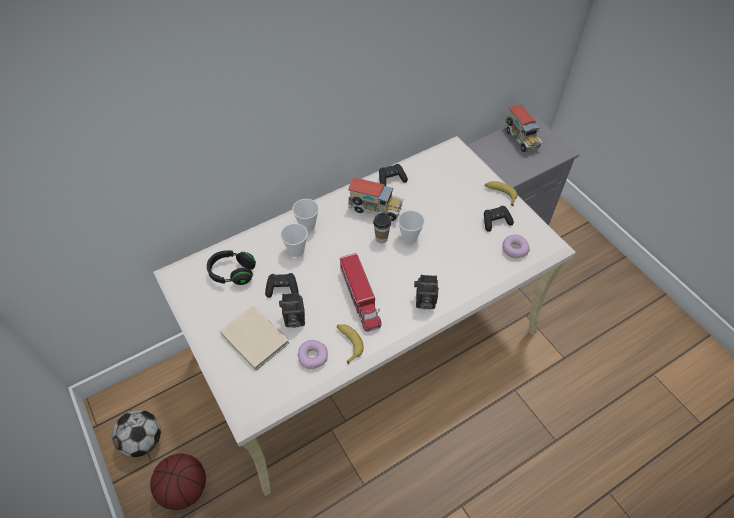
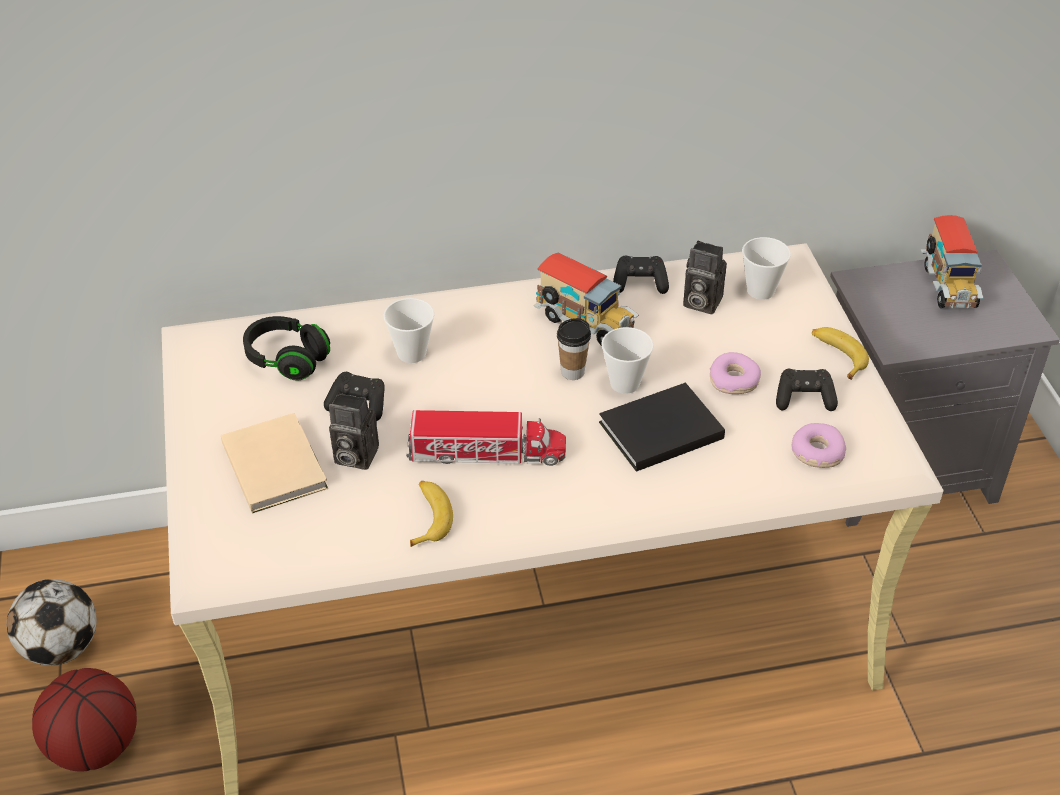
camera: 20 degrees right, 10 degrees down
cup [292,199,319,232] -> cup moved to [742,237,791,300]
donut [297,340,328,369] -> donut moved to [710,352,761,394]
toy truck [340,253,382,332] -> toy truck turned 90 degrees counterclockwise [406,410,566,466]
camera [414,275,439,309] -> camera moved to [683,241,727,314]
none -> black book [599,383,725,472]

